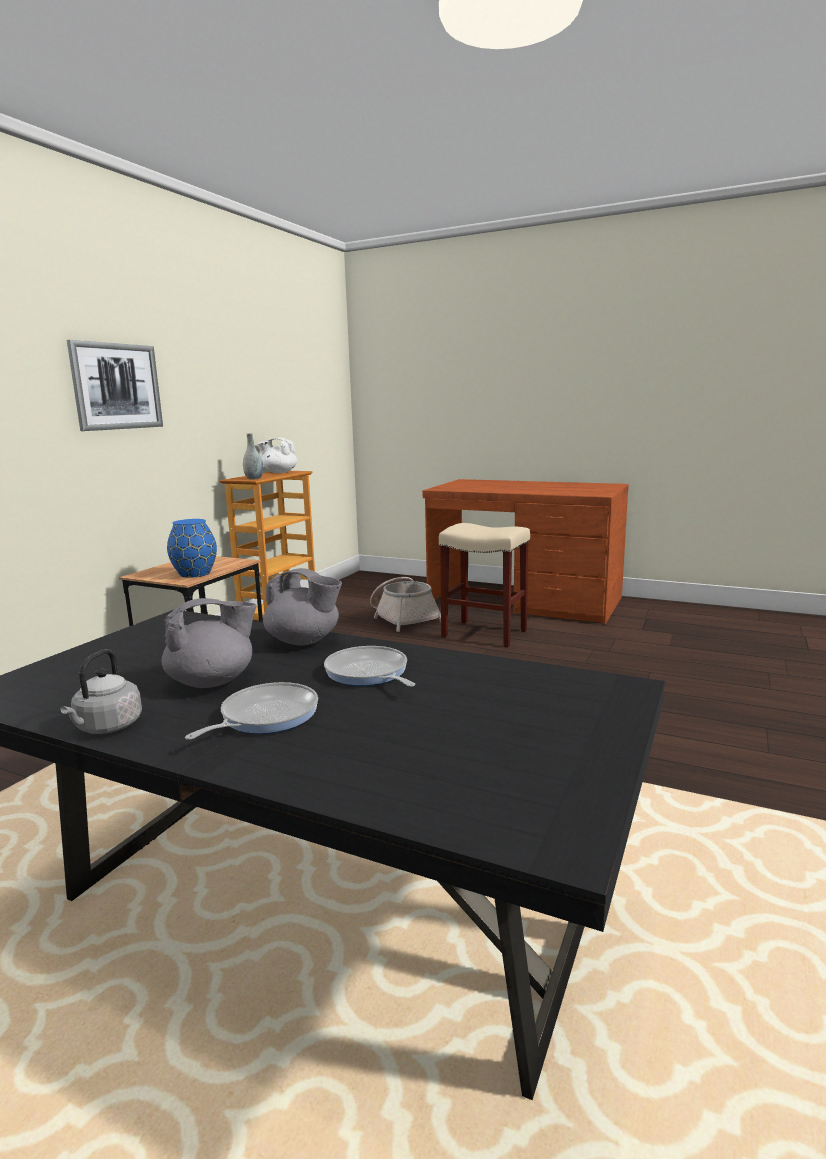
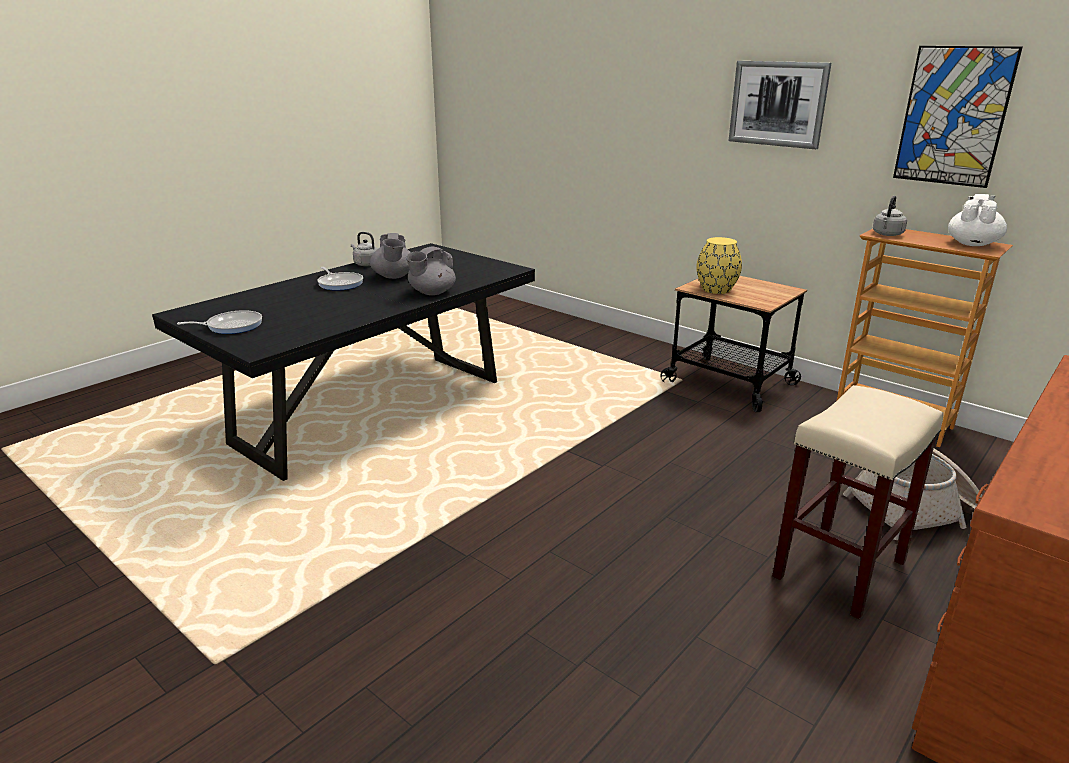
camera: 105 degrees right, 10 degrees up
blue vase [167,519,217,578] -> yellow vase [696,237,742,294]
grey vase [243,433,263,480] -> grey kettle [873,196,907,236]
frying pan [324,646,415,687] -> frying pan moved to [177,310,262,334]
none -> picture [893,46,1023,188]

